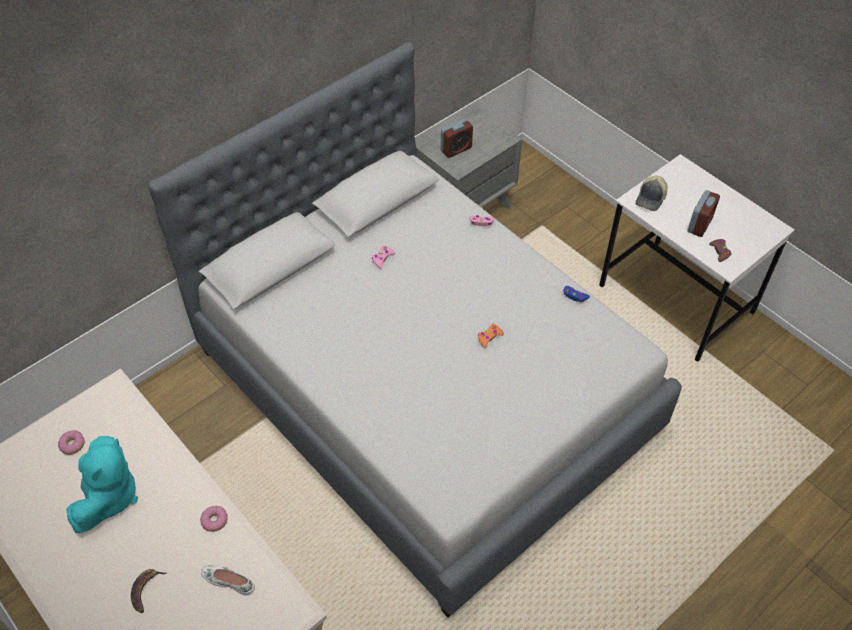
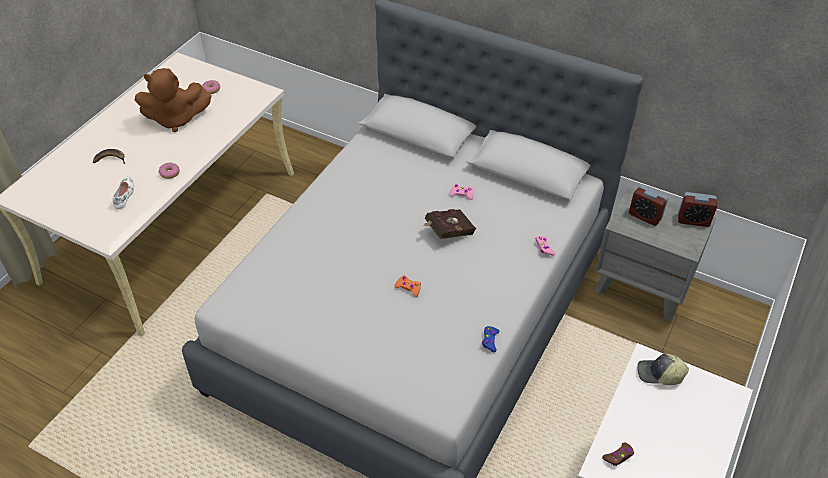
camera: 70 degrees right, 5 degrees down
turquoise plush toy [66,436,138,533] -> brown plush toy [135,68,211,132]
alarm clock [687,190,720,237] -> alarm clock moved to [678,192,717,227]
none -> red book [423,209,476,239]

